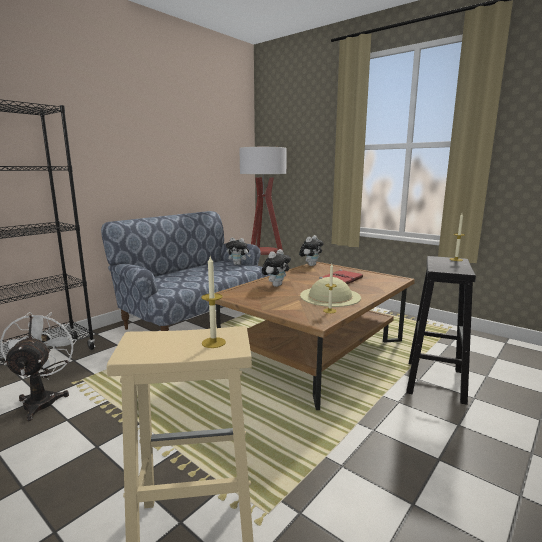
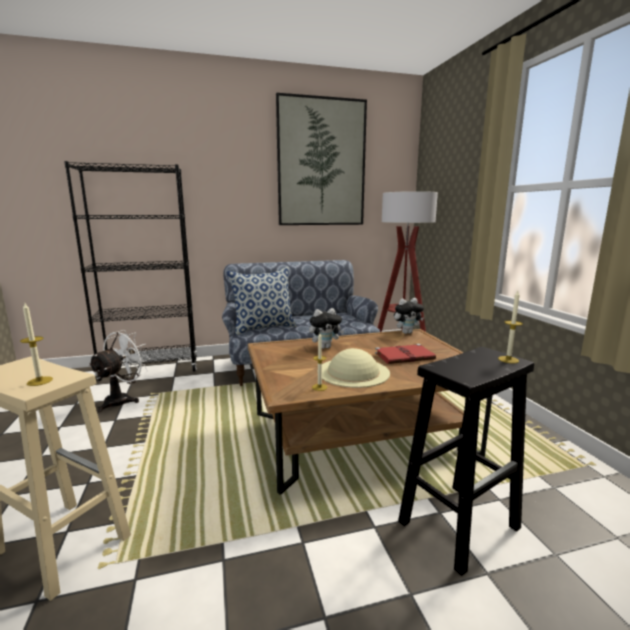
camera: 35 degrees right, 0 degrees up
plush toy [226,238,250,265] -> none
none -> pillow [227,267,297,335]
none -> picture [276,93,367,225]

